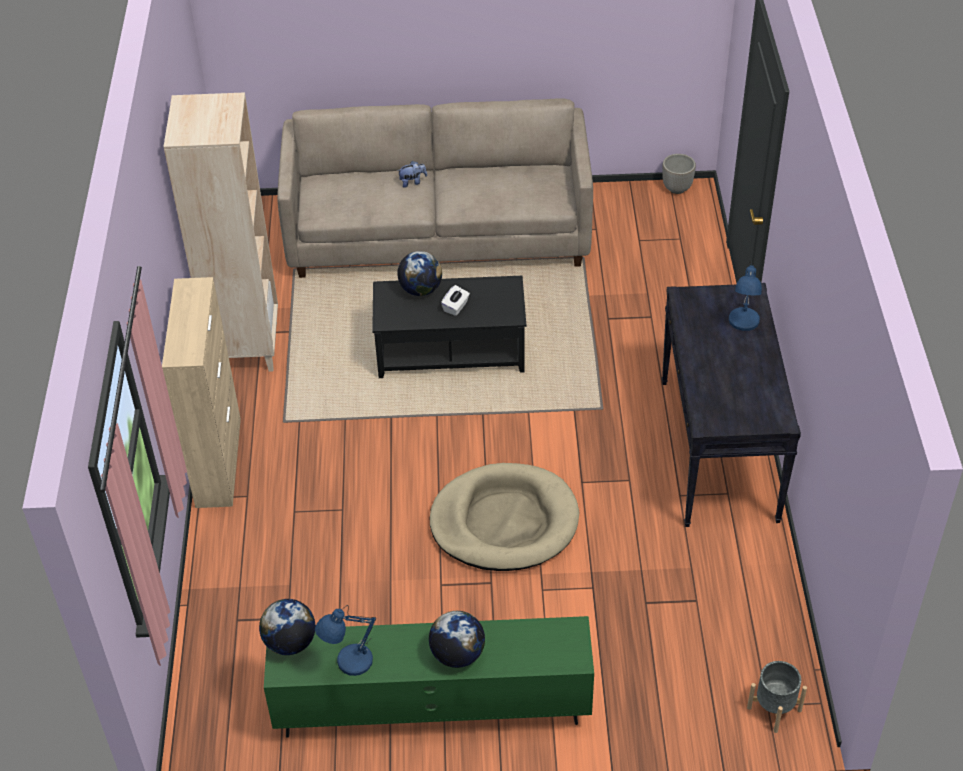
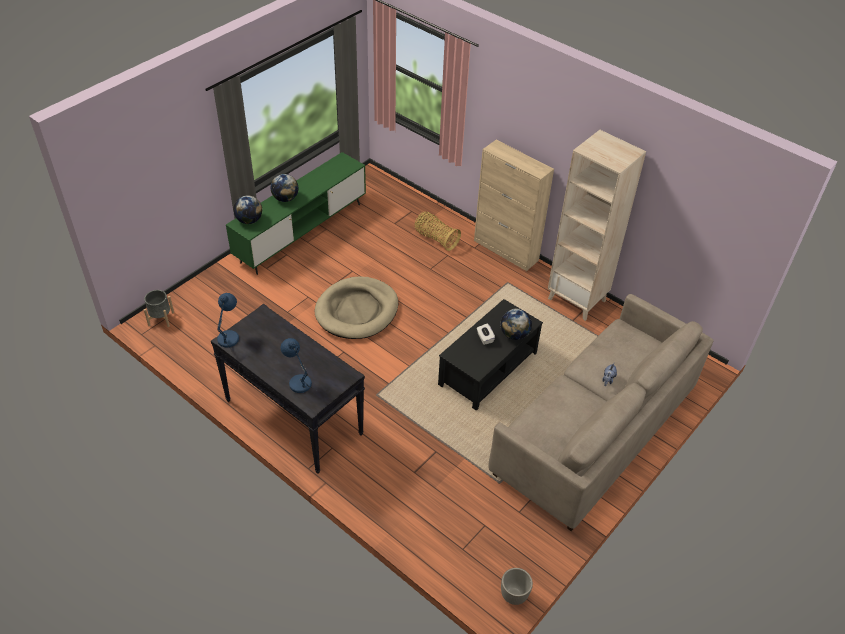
camera: 130 degrees right, 0 degrees up
globe [259,599,315,655] -> globe moved to [233,195,262,224]
blue table lamp [315,606,376,676] -> blue table lamp moved to [217,293,239,353]
none -> basket [414,212,461,251]

